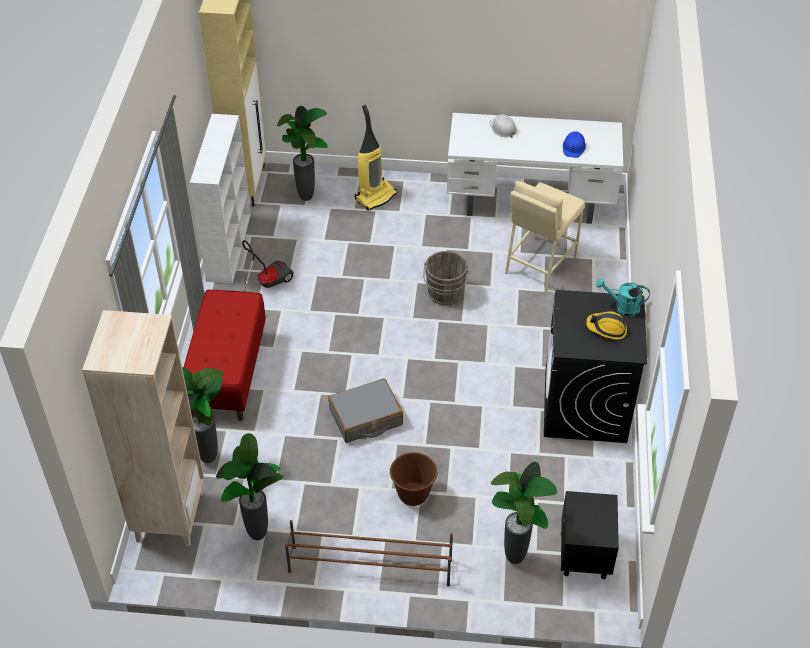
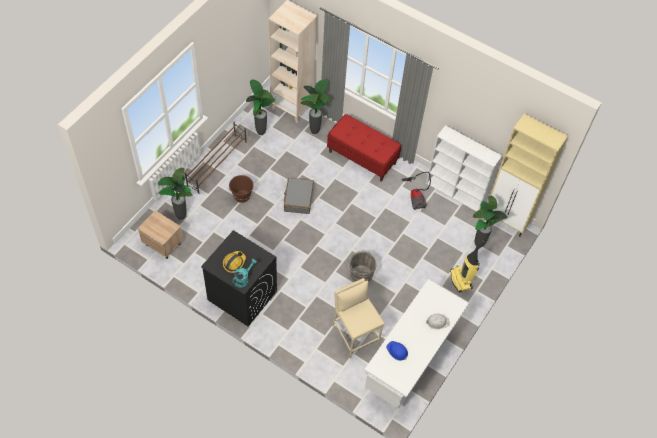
camera: 115 degrees right, 10 degrees up
black nightstand [561,491,619,579] -> beige nightstand [138,210,183,259]

